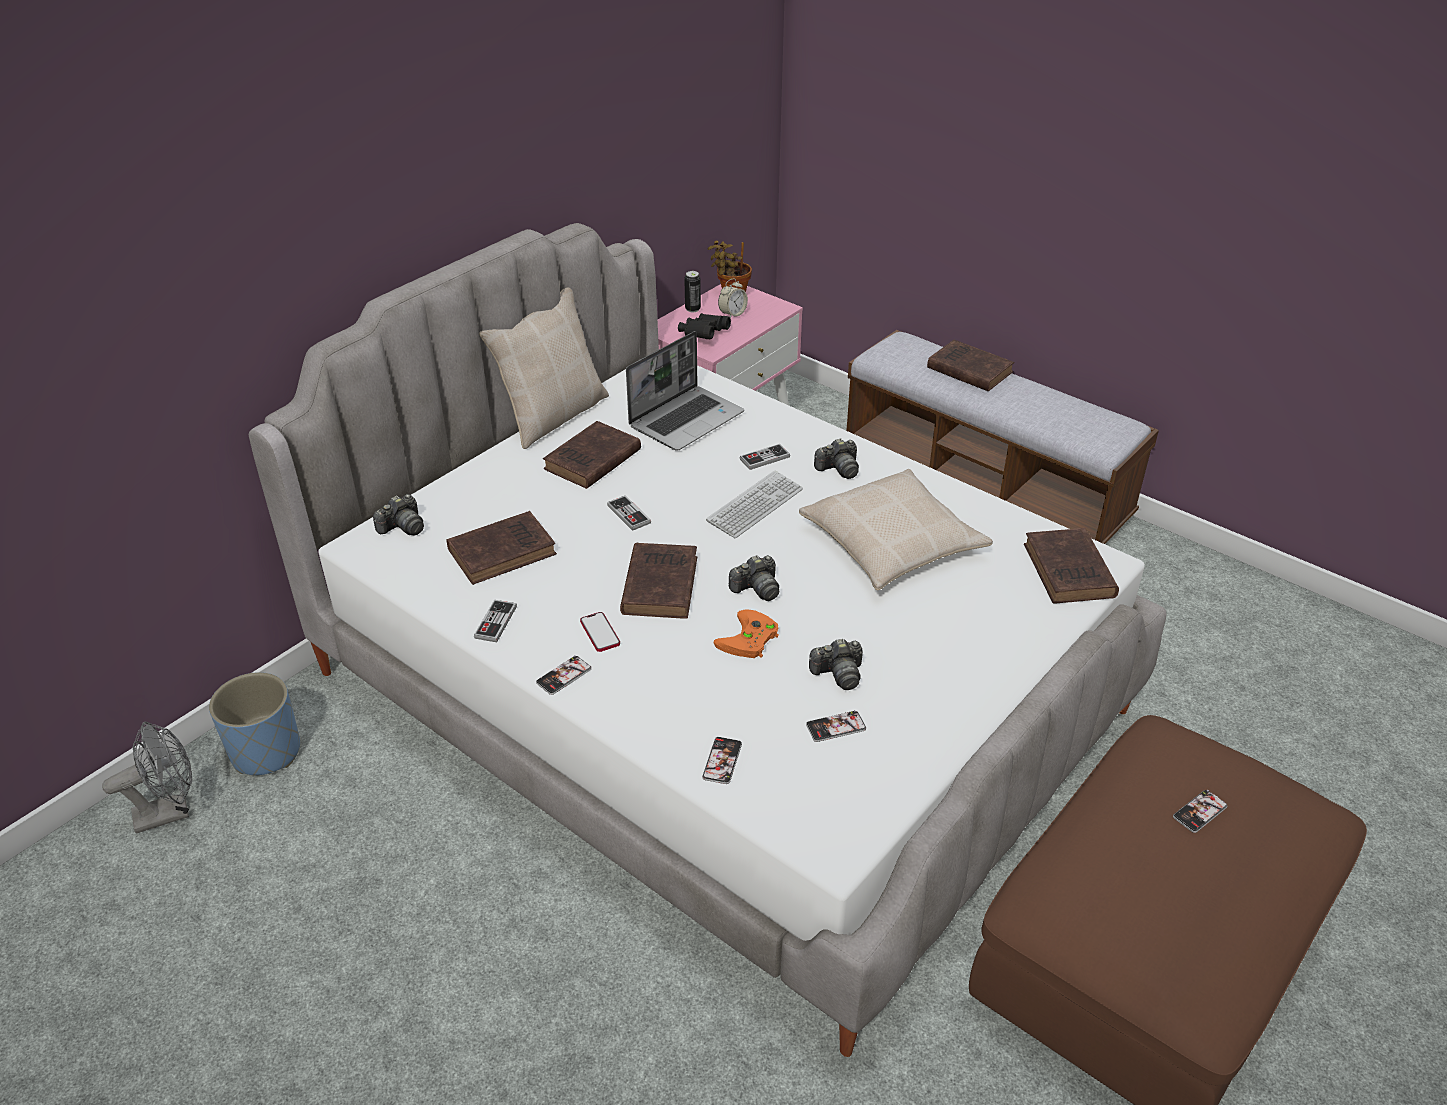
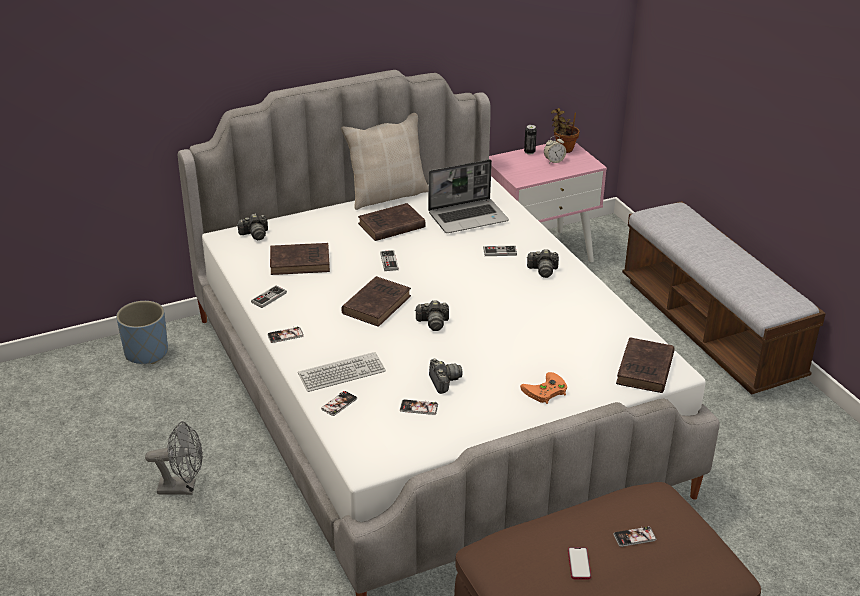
camera: 25 degrees right, 5 degrees down
grey fan [102,722,192,834] -> grey fan moved to [145,421,203,495]
phone [580,612,620,652] -> phone moved to [568,547,591,579]
black binoculars [678,313,731,339] -> none
keyboard [706,470,803,538] -> keyboard moved to [298,352,386,392]
orange game controller [714,609,779,658] -> orange game controller moved to [520,372,567,404]
beige pillow [799,469,993,590] -> none
camera [809,639,863,690] -> camera turned 120 degrees counterclockwise [429,359,463,394]
brown book [927,340,1014,391] -> none

